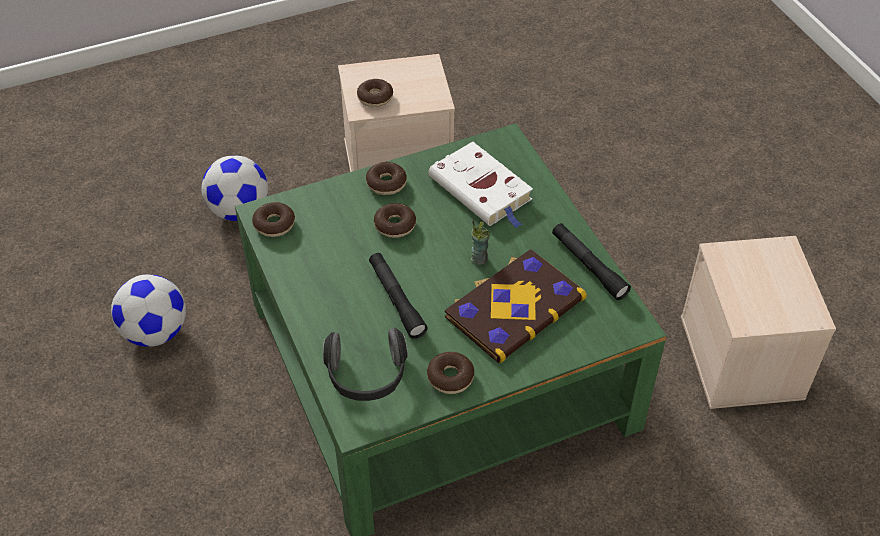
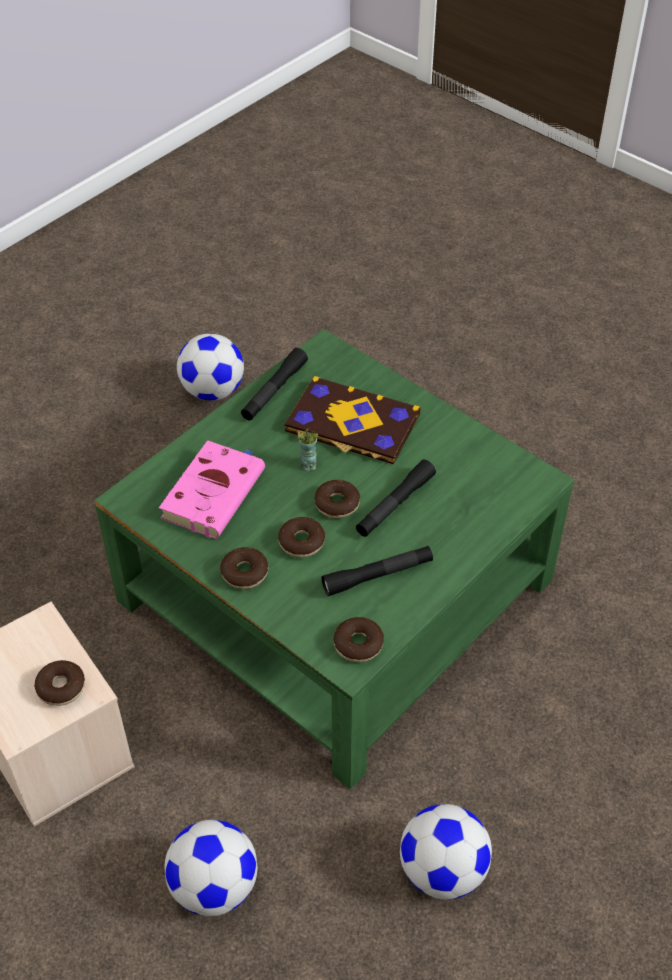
camera: 115 degrees left, 0 degrees up
headphones [323,328,408,401] -> none
donut [427,352,474,394] -> donut moved to [315,480,360,519]
white book [428,142,533,228] -> pink book [159,440,265,539]
beige storage box [681,236,836,409] -> football [177,334,244,400]
none -> black flashlight [322,546,433,596]

